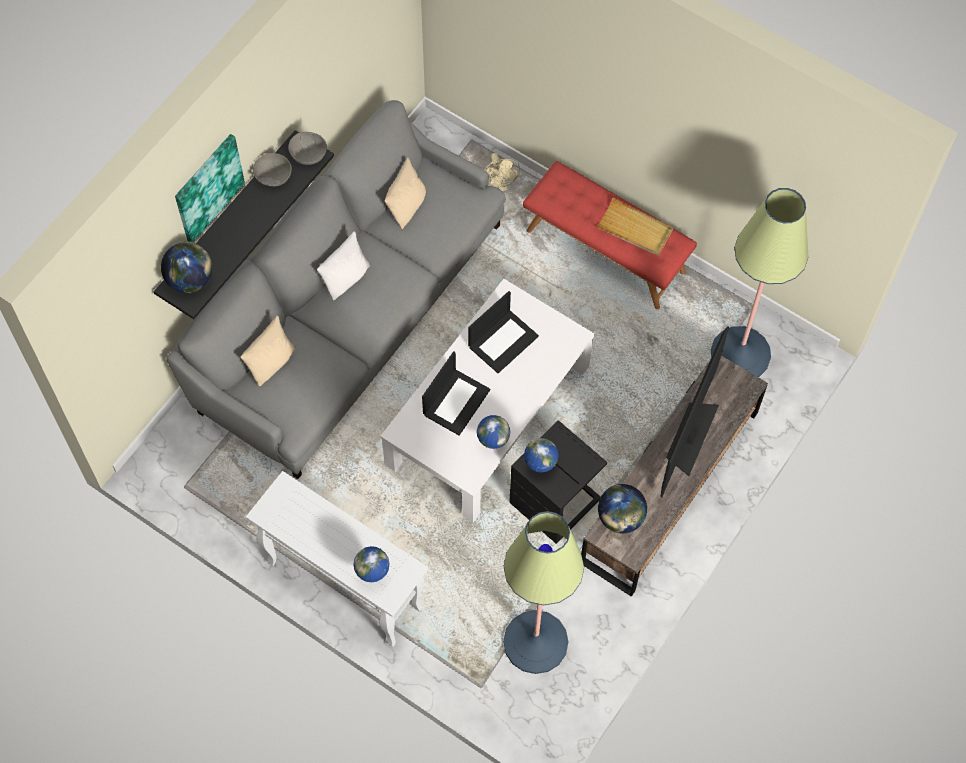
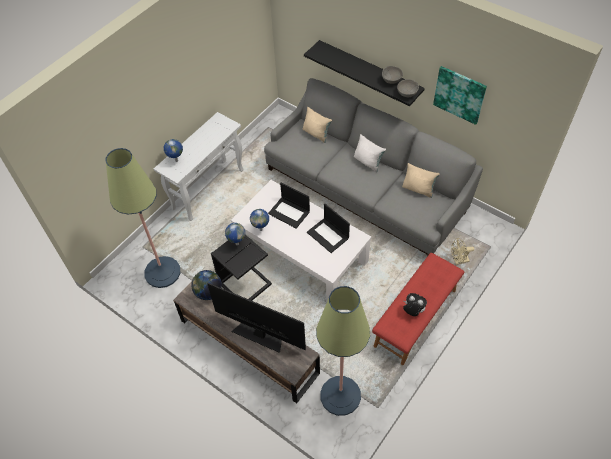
camera: 95 degrees right, 10 degrees down
globe [161,242,213,293] -> none
picture [175,134,245,242] -> picture moved to [433,66,487,125]
beige tray [597,198,673,255] -> plush toy [403,293,427,316]

